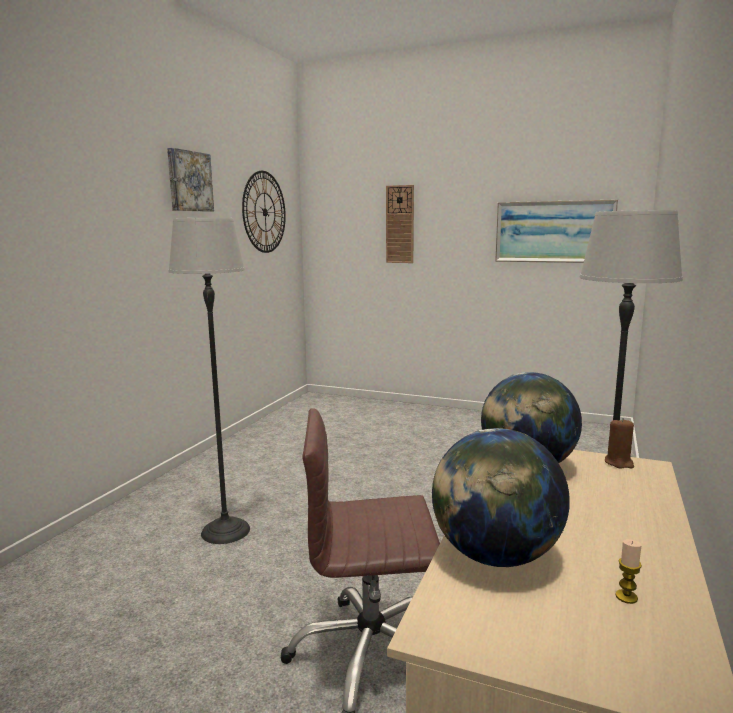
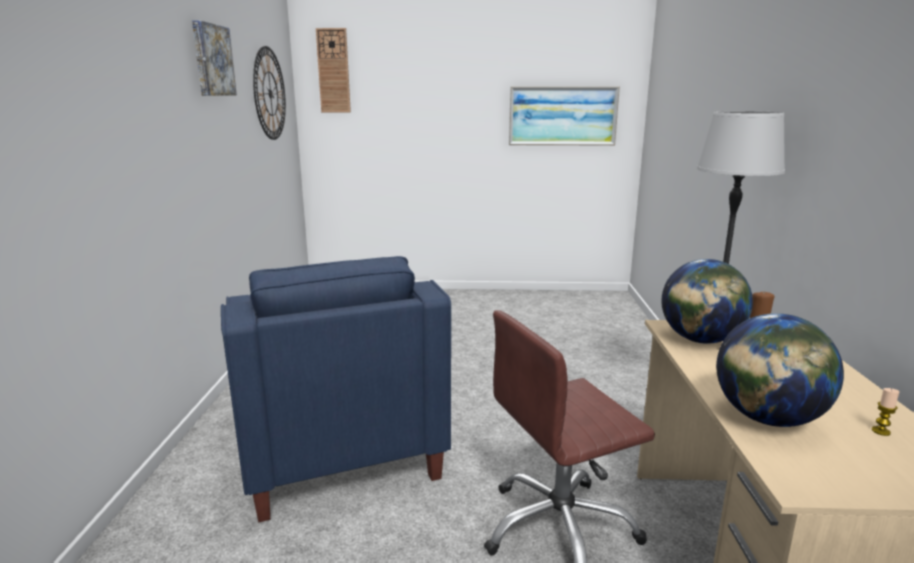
camera: 20 degrees left, 5 degrees up
floor lamp [169,218,250,544] -> blue armchair [221,256,451,522]
wall clock [386,185,414,263] -> wall clock moved to [316,28,351,112]

